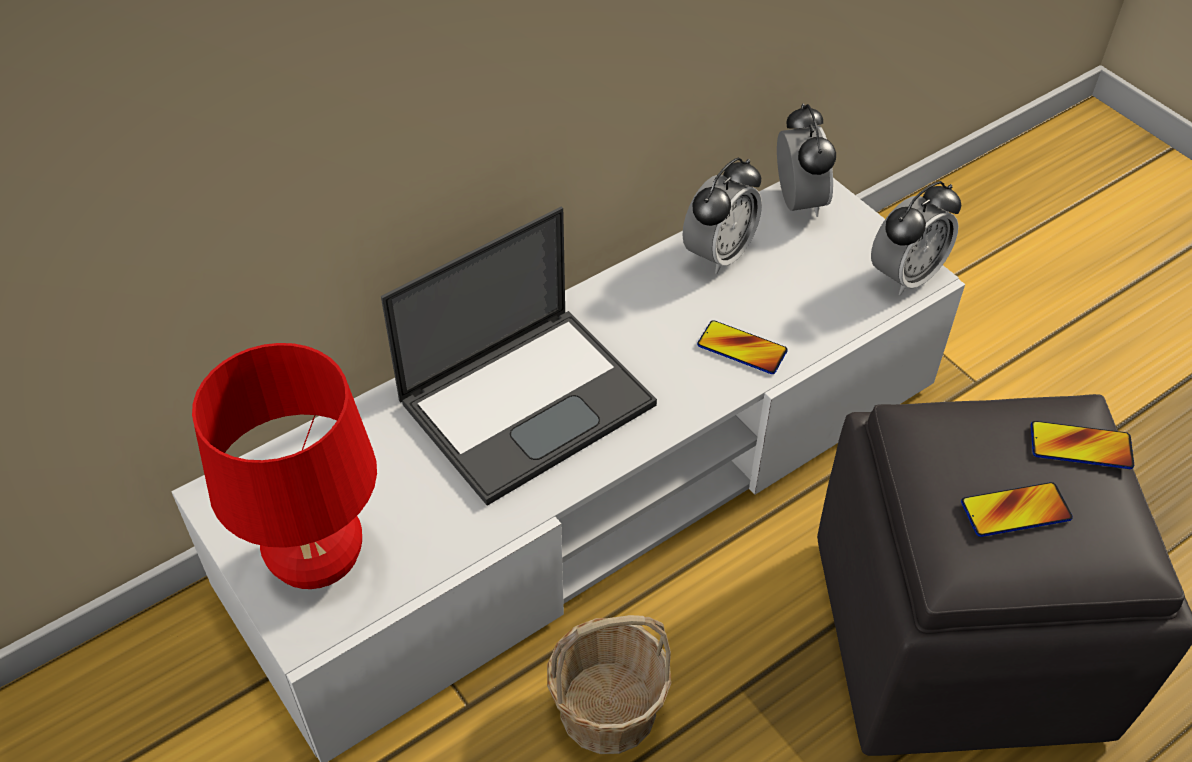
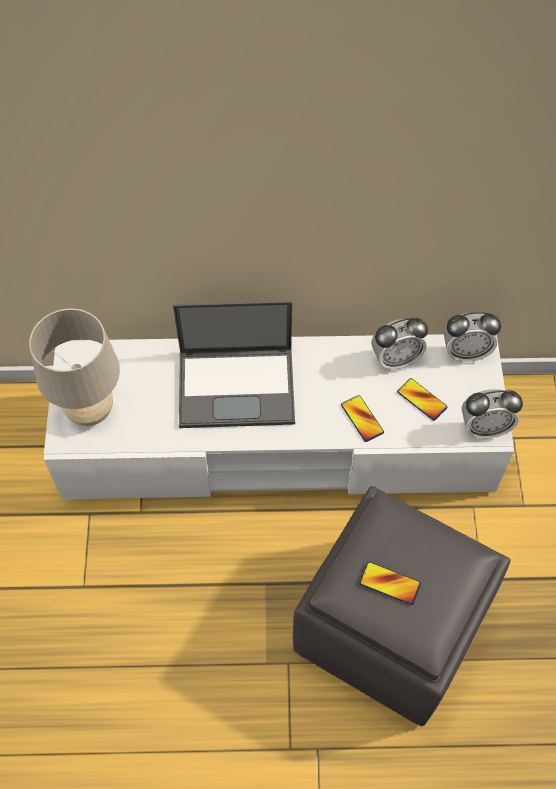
camera: 35 degrees right, 10 degrees up
red table lamp [192,343,377,589] -> beige table lamp [29,308,120,426]
basket [547,615,671,754] -> none
alarm clock [777,104,836,217] -> alarm clock turned 60 degrees clockwise [444,312,501,362]
phone [1031,421,1134,469] -> phone moved to [397,378,447,421]

